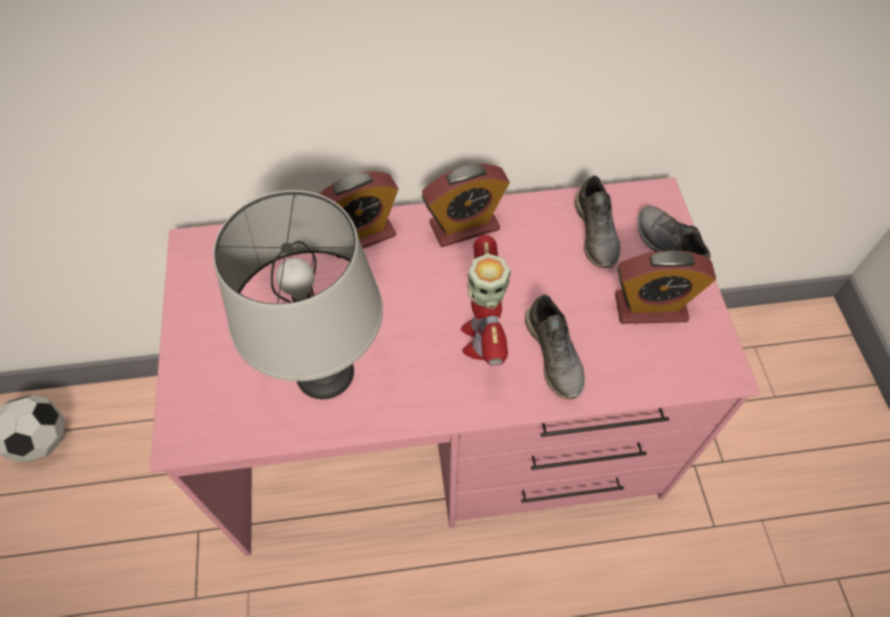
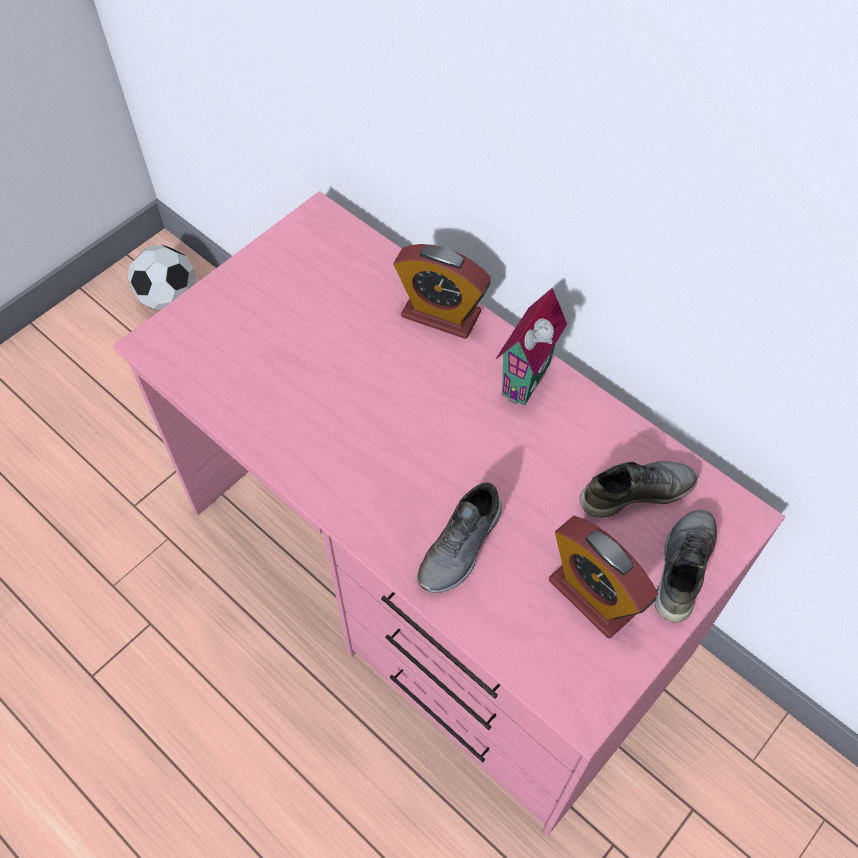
camera: 50 degrees right, 0 degrees up
grey table lamp [213,190,383,399] -> none
alarm clock [422,164,510,247] -> toy house [496,288,567,405]
toy robot [461,235,511,366] -> none
grey shoe [575,175,620,268] -> grey shoe turned 150 degrees counterclockwise [579,461,698,518]

